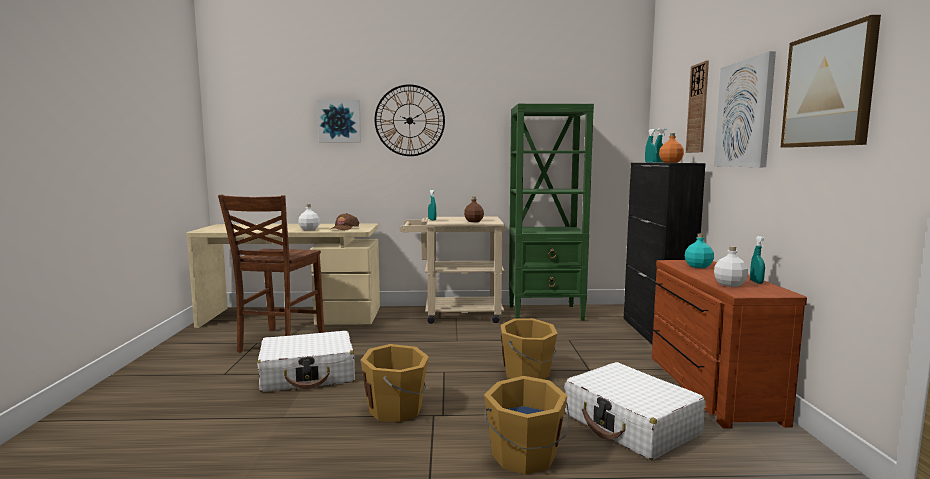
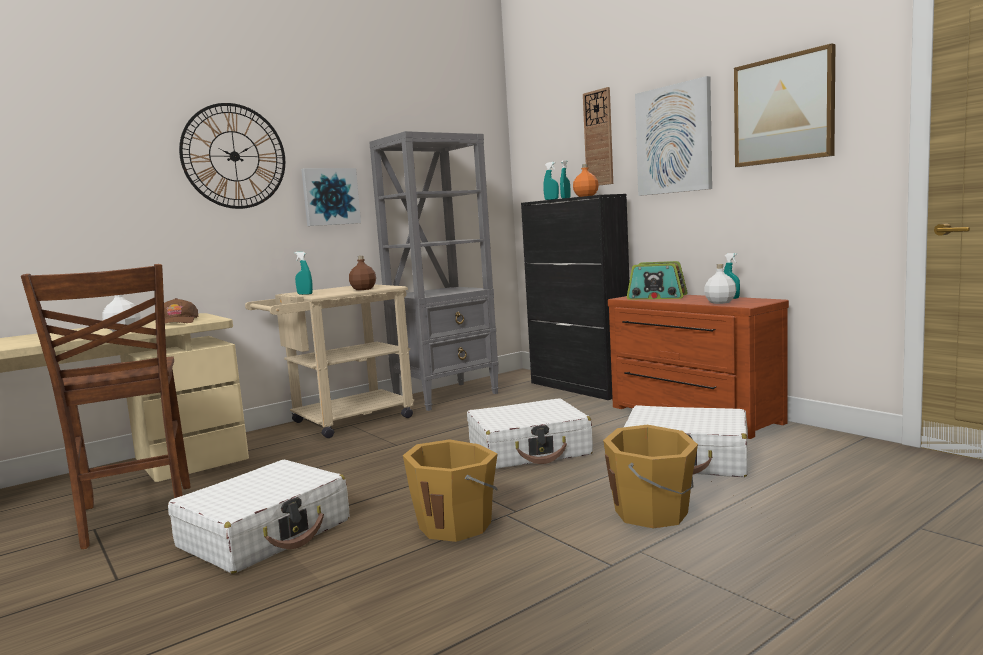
camera: 35 degrees left, 0 degrees up
picture [317,100,361,142] -> picture moved to [301,168,361,226]
orange bucket [501,318,558,379] -> white suitcase [467,398,593,469]
green bookcase [509,104,594,321] -> grey bookcase [369,131,499,411]
turquoise bottle [685,234,714,268] -> radio [627,261,687,300]

